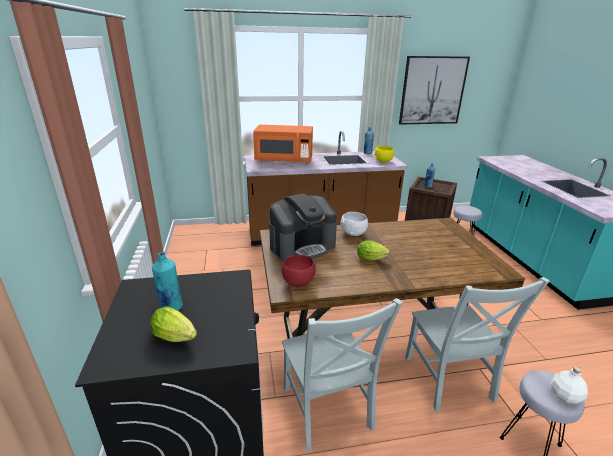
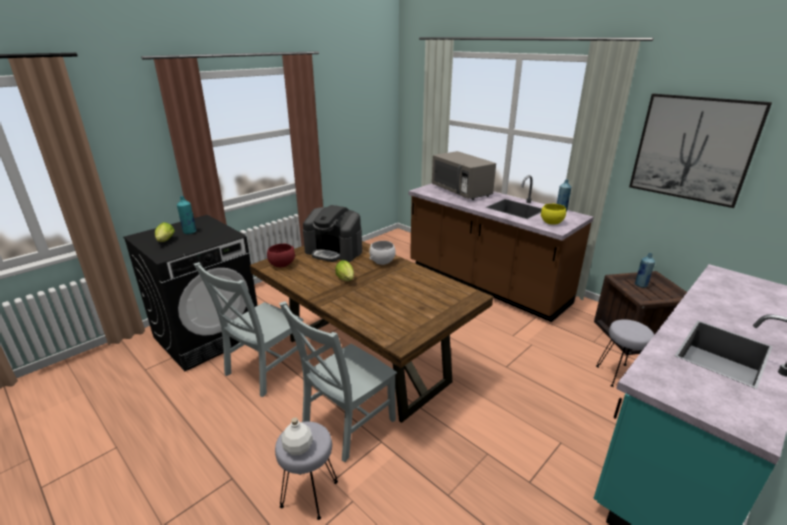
camera: 55 degrees right, 0 degrees up
orange microwave [253,125,313,163] -> grey microwave [432,151,496,200]

